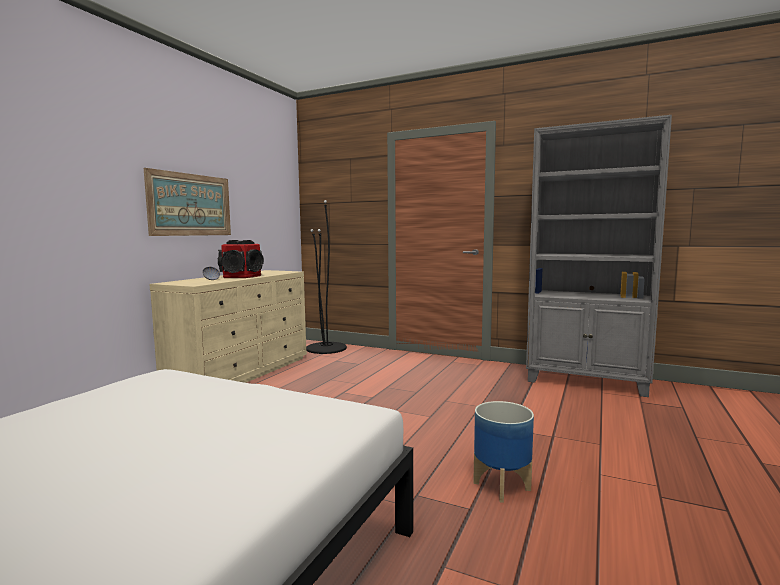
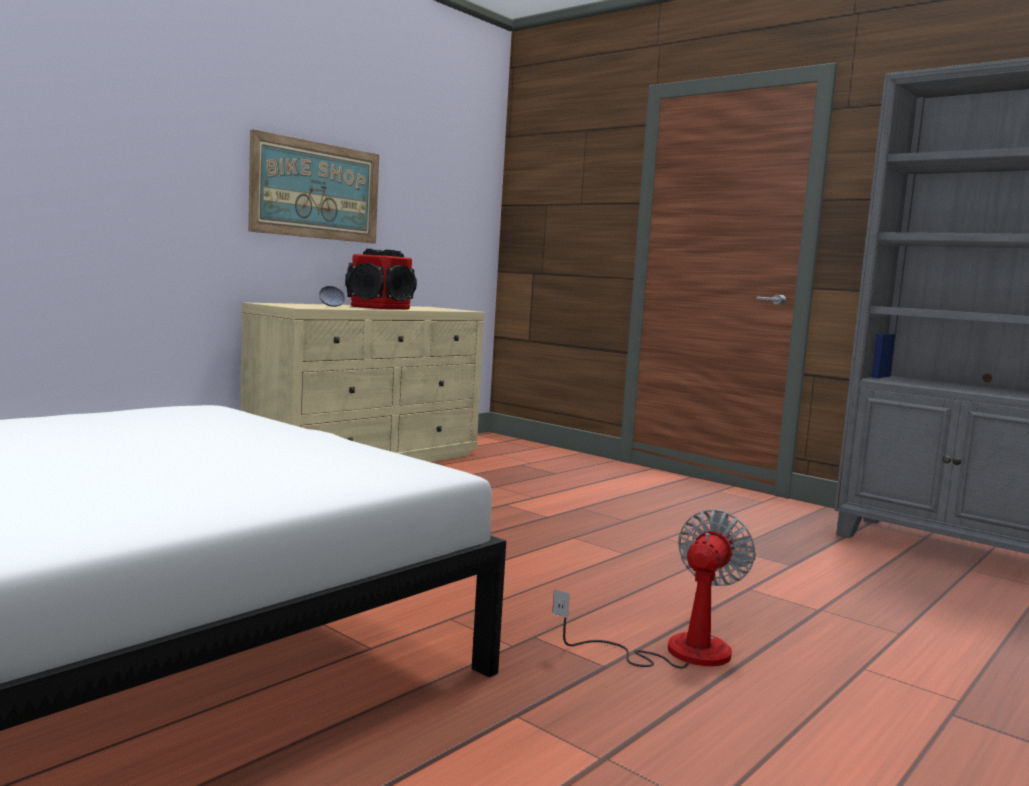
camera: 15 degrees right, 0 degrees up
black floor lamp [306,200,347,354] -> none
planter [473,401,534,503] -> fan [552,509,756,669]

